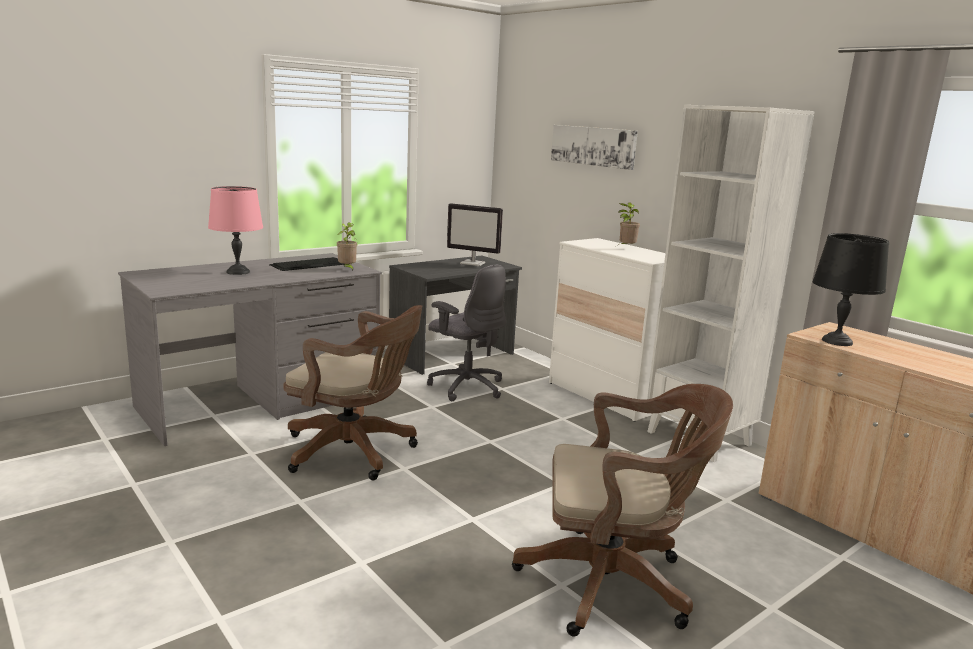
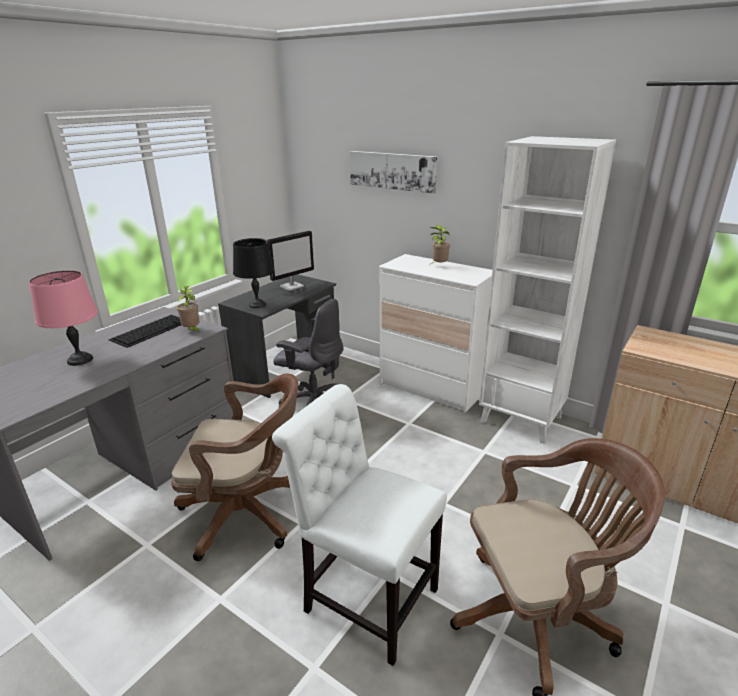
camera: 15 degrees left, 10 degrees up
monitor [447,203,503,266] -> monitor turned 45 degrees counterclockwise [267,231,314,291]
black table lamp [813,233,889,346] -> black table lamp moved to [233,238,274,308]
none -> white chair [272,384,447,666]

